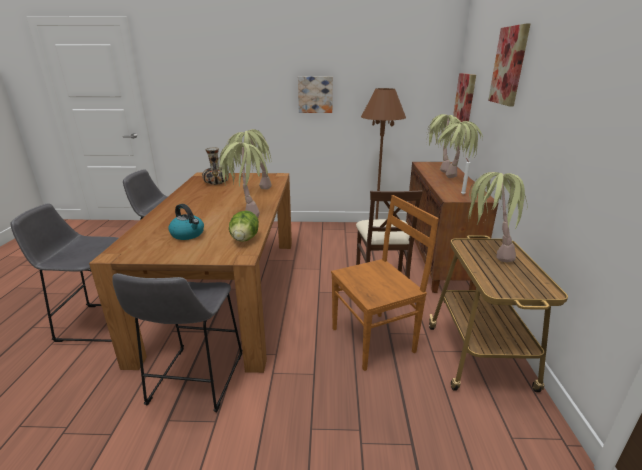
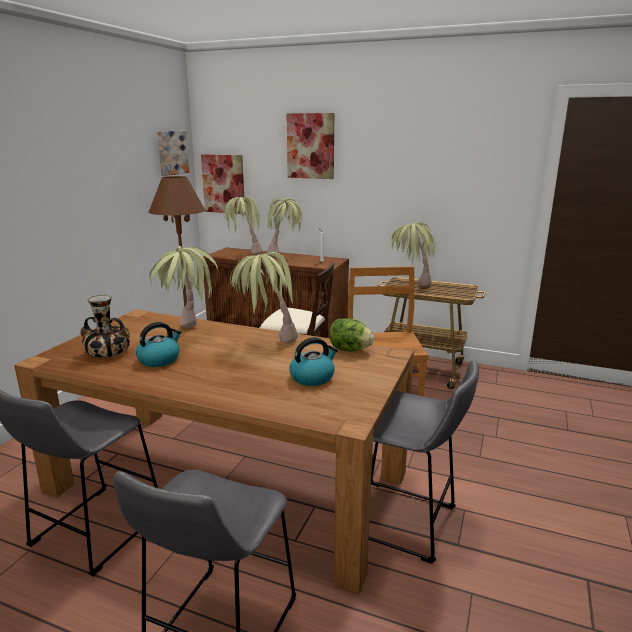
camera: 70 degrees left, 5 degrees down
picture [298,76,333,113] -> picture moved to [157,131,189,176]
none -> kettle [136,322,181,367]

